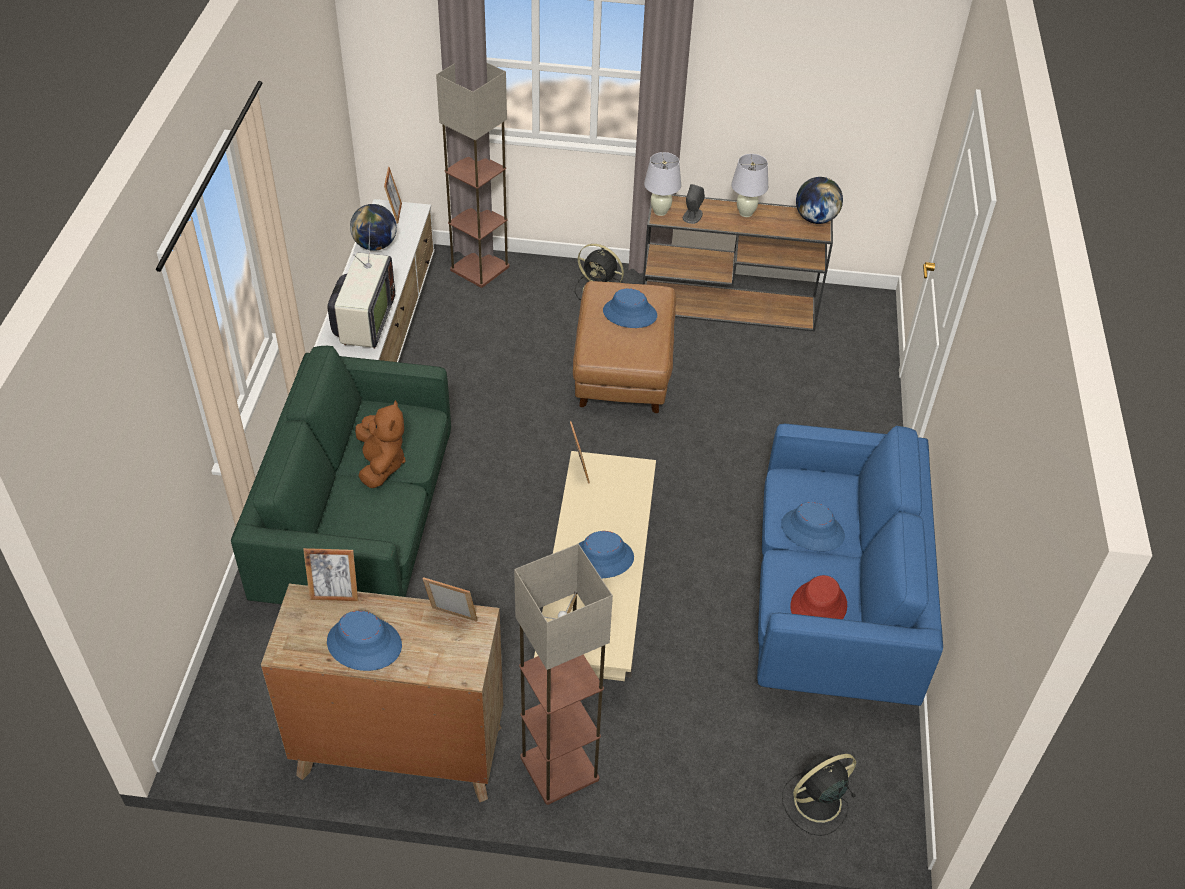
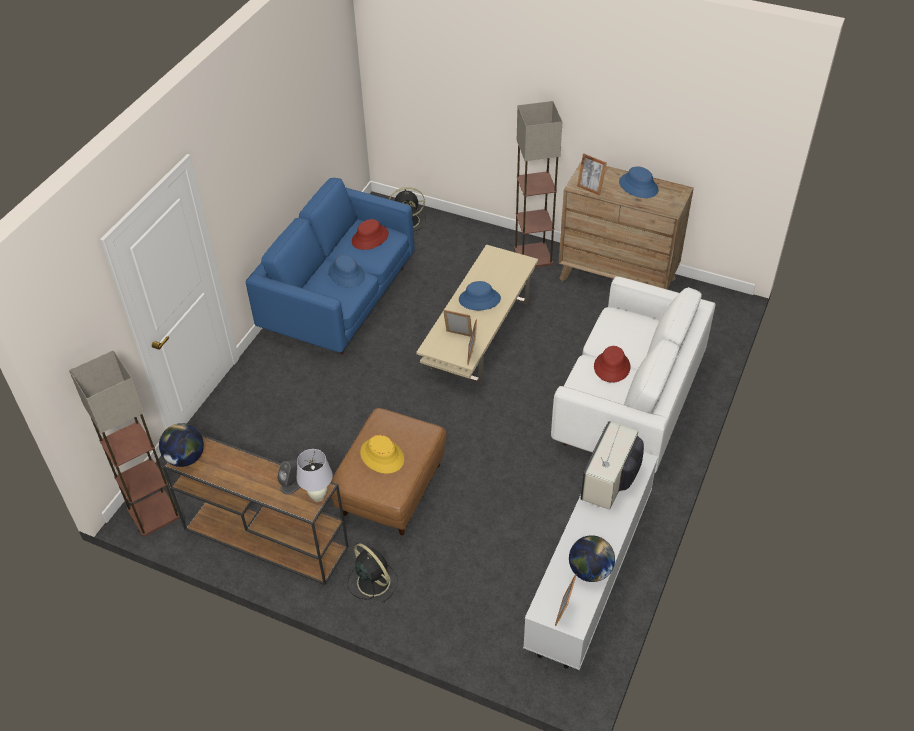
camera: 160 degrees left, 0 degrees up
green sofa [231,346,451,604] -> white sofa [551,276,716,473]
picture frame [303,548,358,601] -> picture frame moved to [443,310,472,337]
brown plush toy [355,400,406,488] -> red hat [594,346,631,383]
floor lamp [436,63,509,288] -> floor lamp moved to [69,350,180,537]
blue hat [603,288,657,328] -> yellow hat [360,435,404,473]
white table lamp [731,154,768,217] -> none

